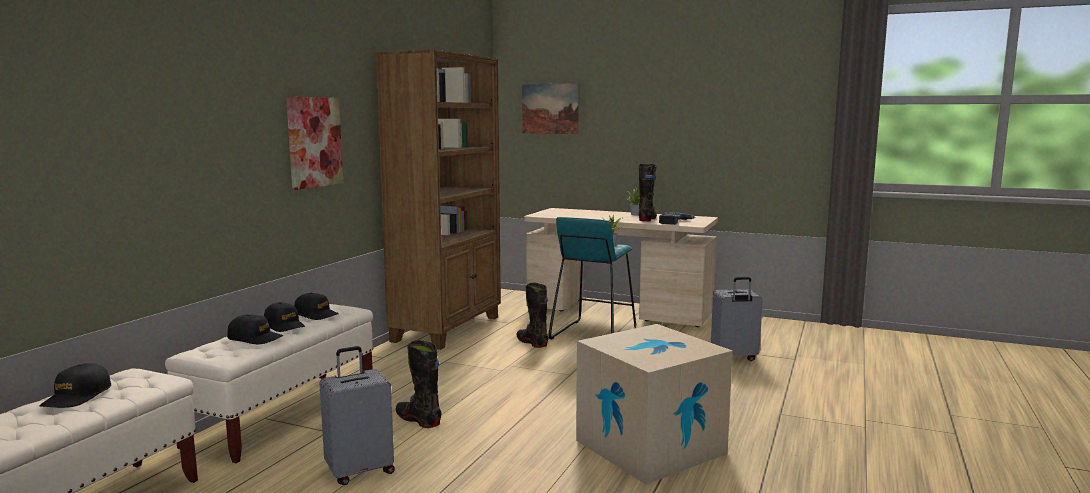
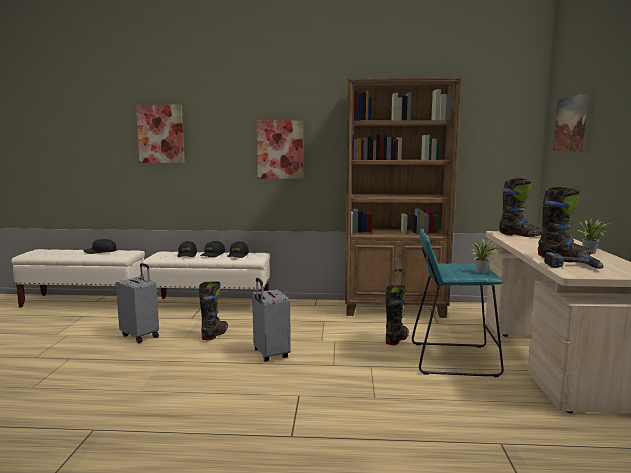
camera: 70 degrees right, 0 degrees up
cardboard box [576,324,733,485] -> none
grey suitcase [711,277,763,361] -> grey suitcase moved to [252,278,291,362]
none -> picture [136,105,185,163]
none -> black boot [499,178,542,237]

